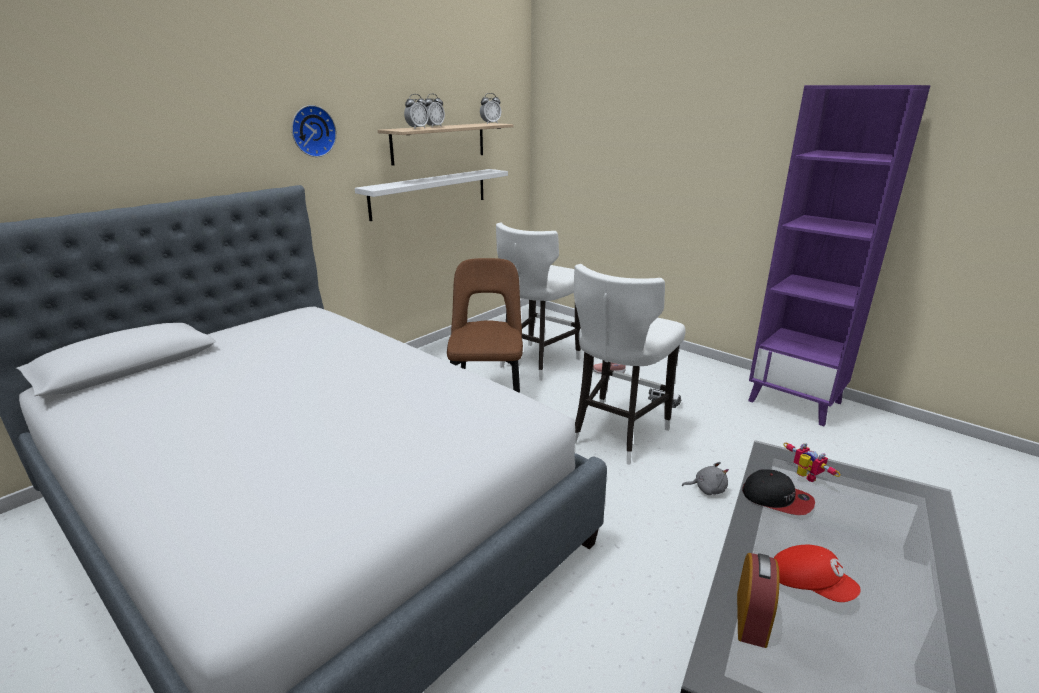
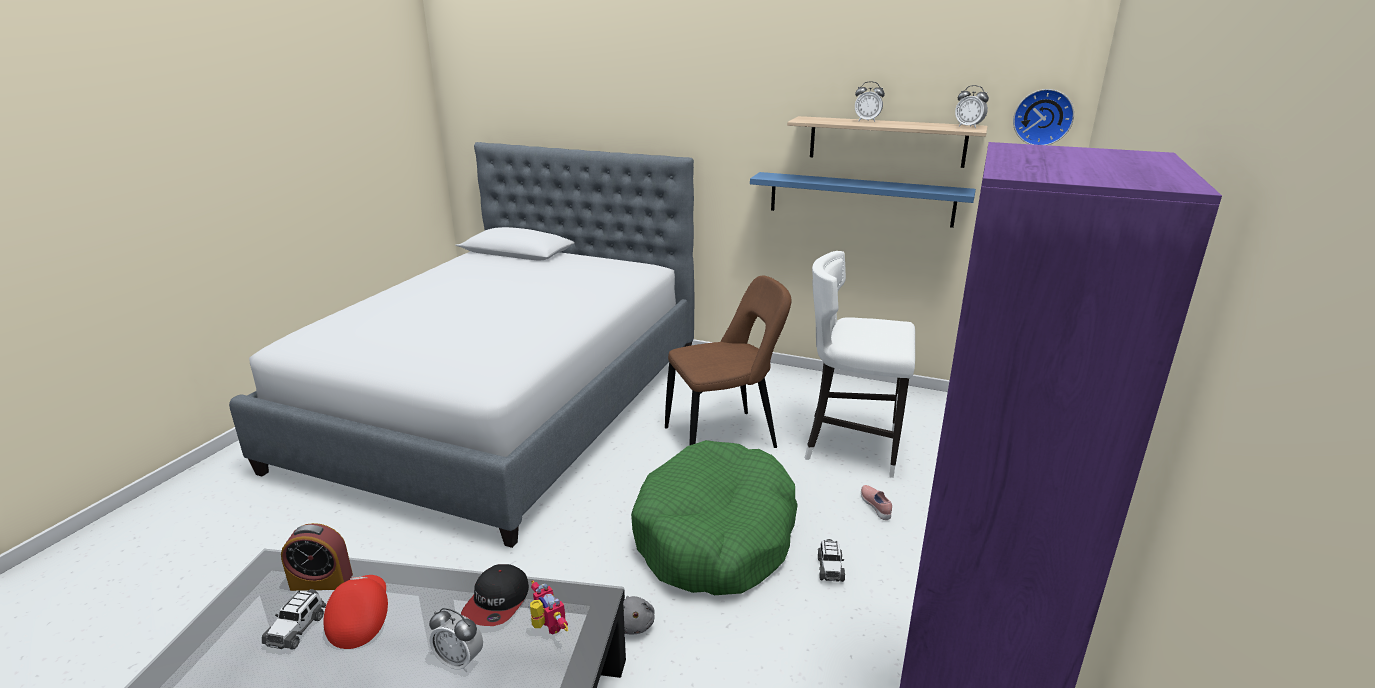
camera: 70 degrees right, 0 degrees up
wall clock [292,105,337,157] -> wall clock moved to [1013,89,1074,145]
white shelf [355,169,508,221] -> blue shelf [750,172,976,228]
alarm clock [404,94,429,129] -> alarm clock moved to [429,608,483,672]
white stool [574,264,686,465] -> green dog bed [631,440,798,595]
red cap [774,545,861,602] -> red cap turned 150 degrees clockwise [323,575,388,649]
toy robot [783,442,841,482] -> toy robot turned 75 degrees counterclockwise [530,580,568,634]
none -> toy car [262,589,326,650]

